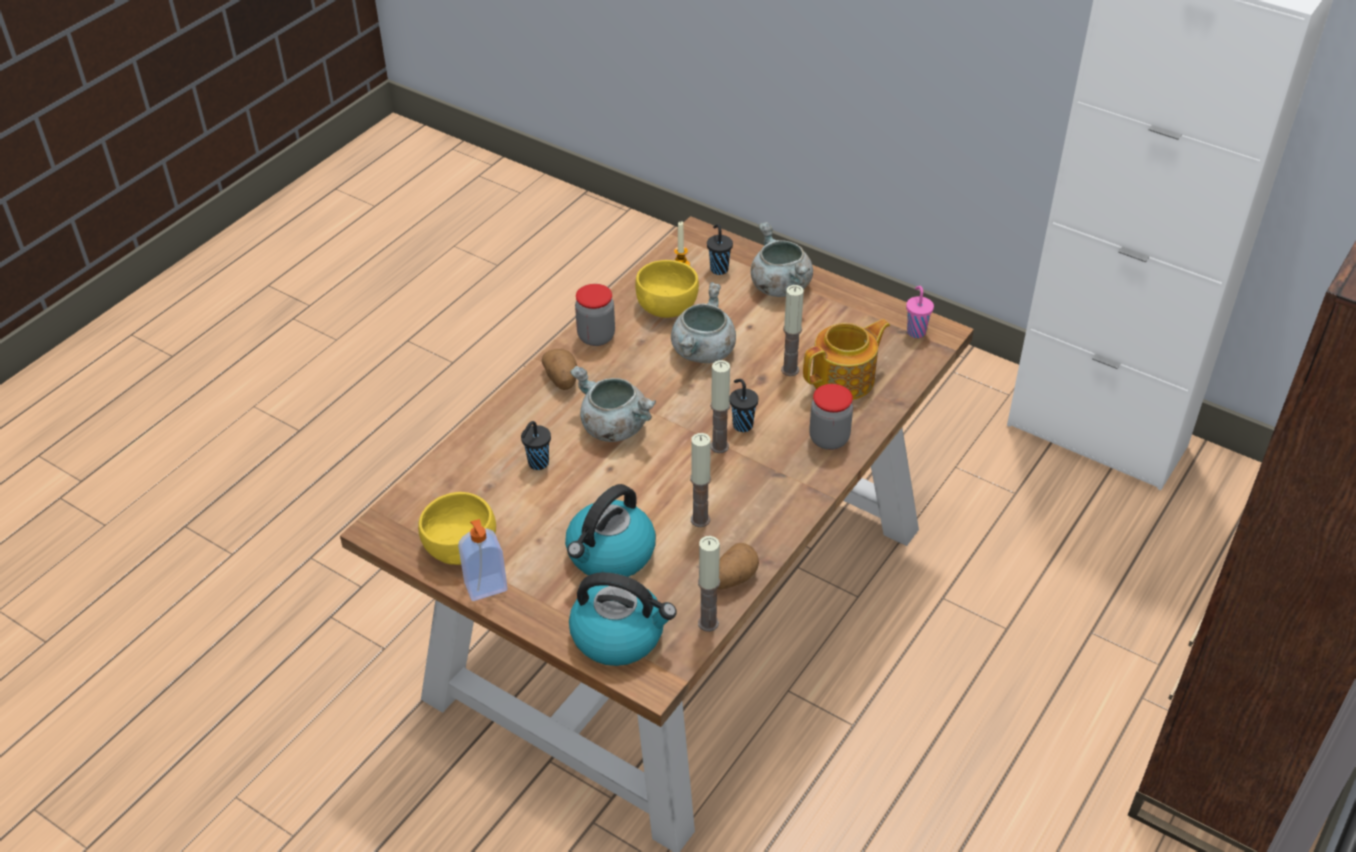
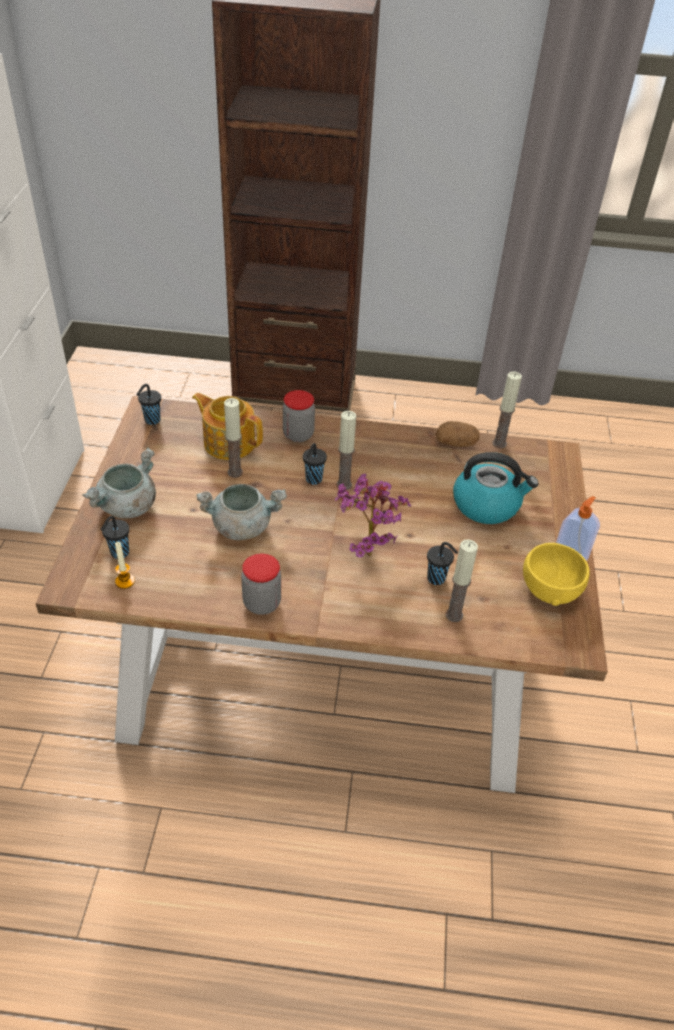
camera: 120 degrees left, 0 degrees up
potato [542,349,577,390] -> none
kettle [569,572,677,666] -> none
grey cooking pot [570,366,656,442] -> potted plant [335,473,411,558]
yellow bowl [635,260,699,318] -> none
candle [690,433,711,527] -> candle moved to [445,539,478,622]
pink cup [906,286,934,338] -> black cup [136,384,161,425]

